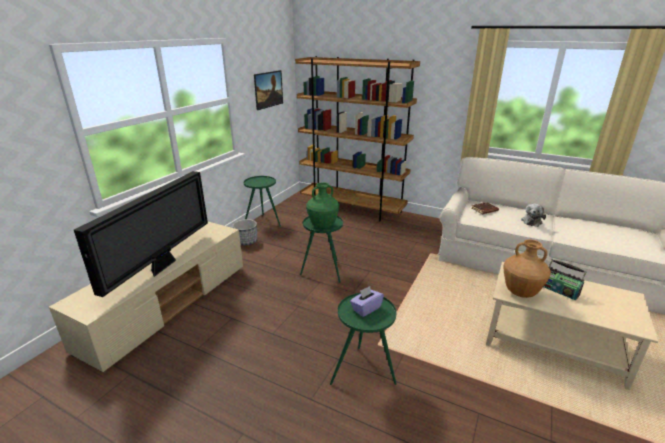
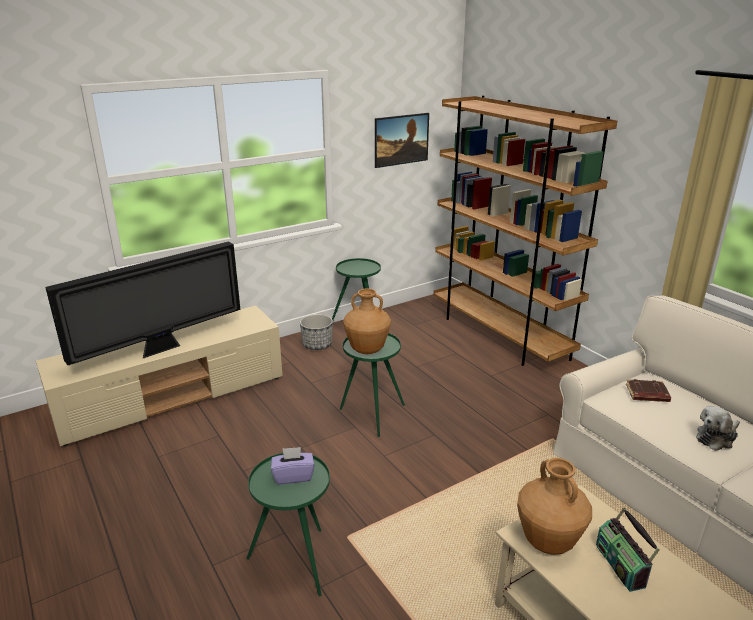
camera: 30 degrees right, 0 degrees up
green vase [306,182,339,229] -> brown vase [343,288,391,354]

